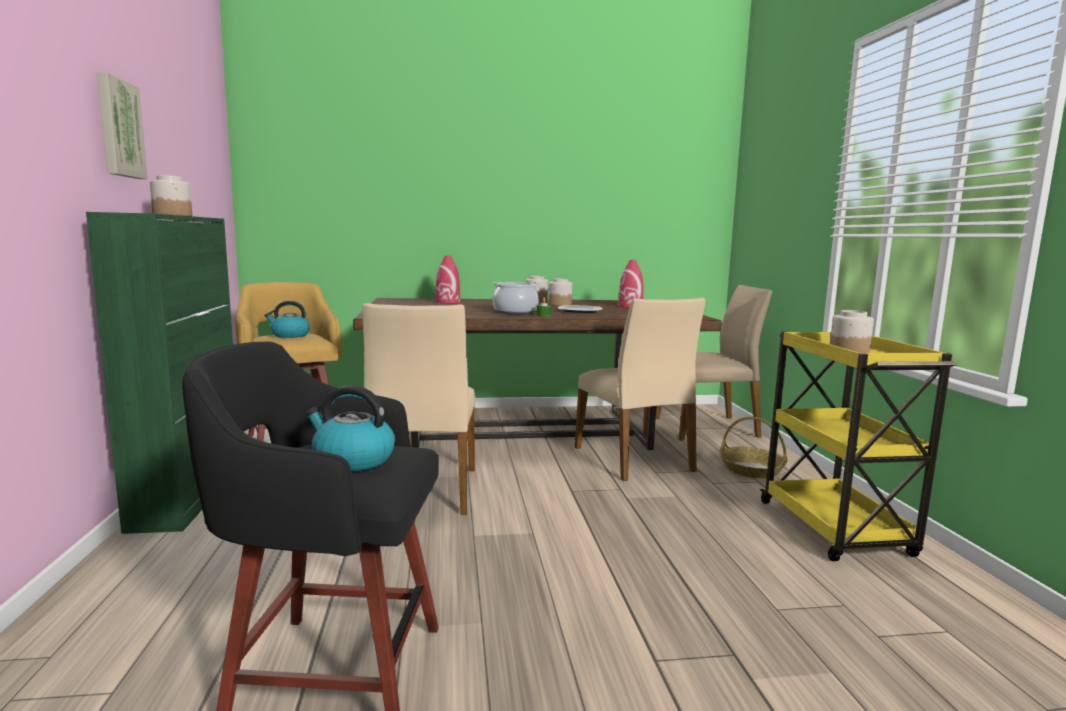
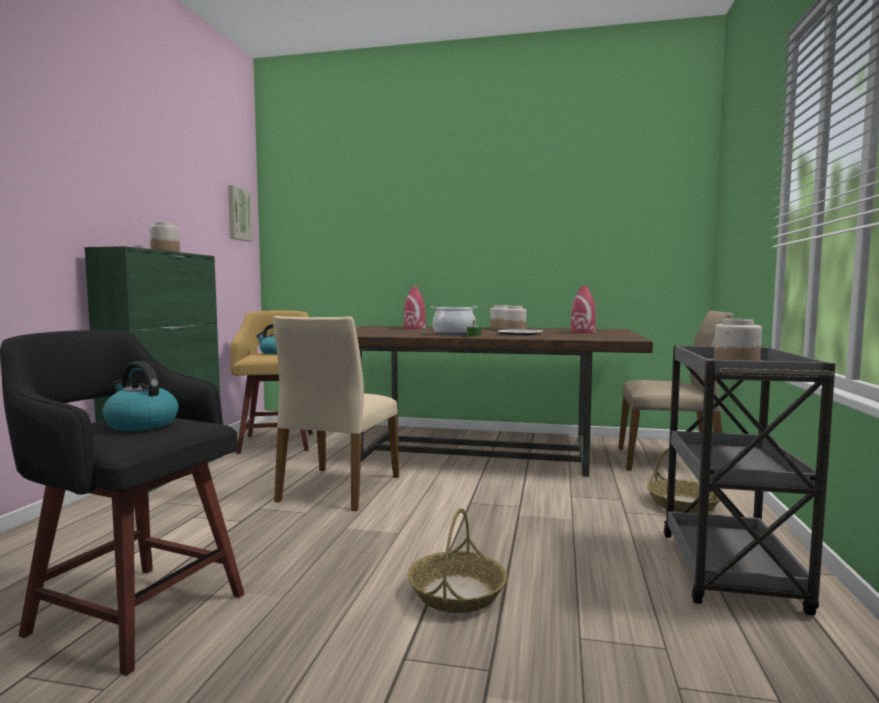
camera: 20 degrees right, 5 degrees down
picture [97,72,148,179] -> picture moved to [228,185,253,242]
beige chair [575,298,705,481] -> none
yellow cart [760,331,957,561] -> grey cart [664,345,835,616]
none -> basket [408,508,507,613]

